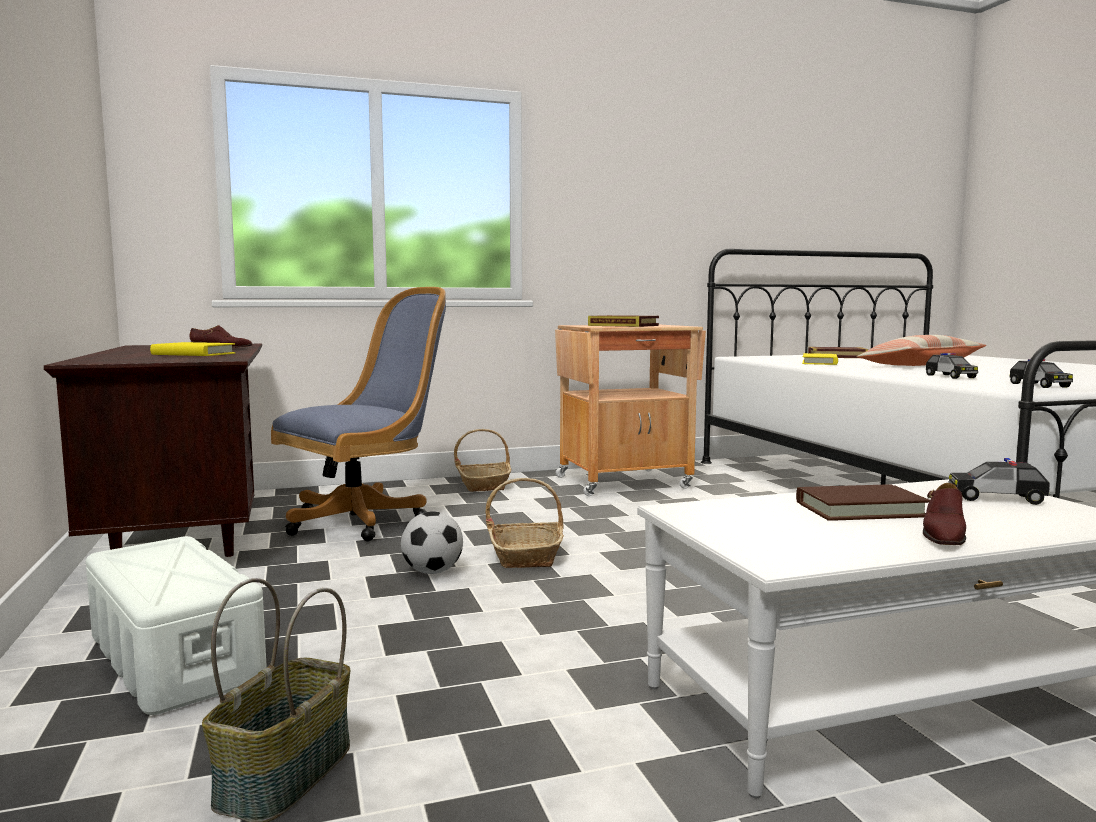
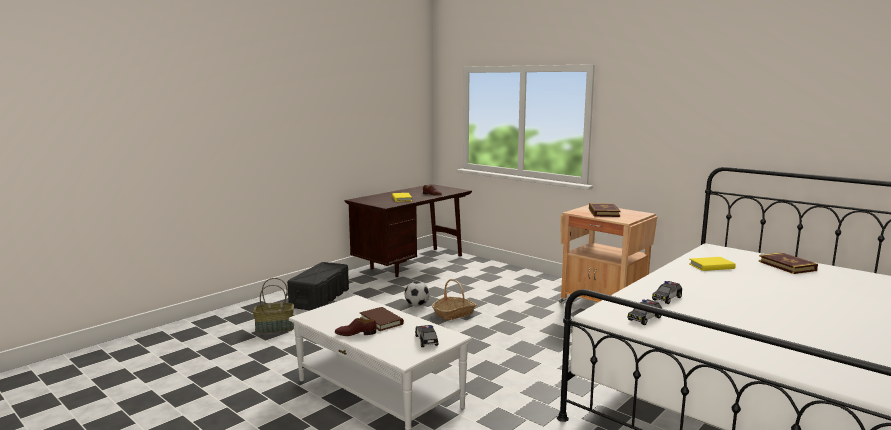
camera: 60 degrees right, 5 degrees up
white storage box [86,536,267,715] -> black storage box [287,262,349,311]
blue office chair [271,287,446,542] -> none
basket [454,429,511,492] -> none
pillow [857,335,986,366] -> none

